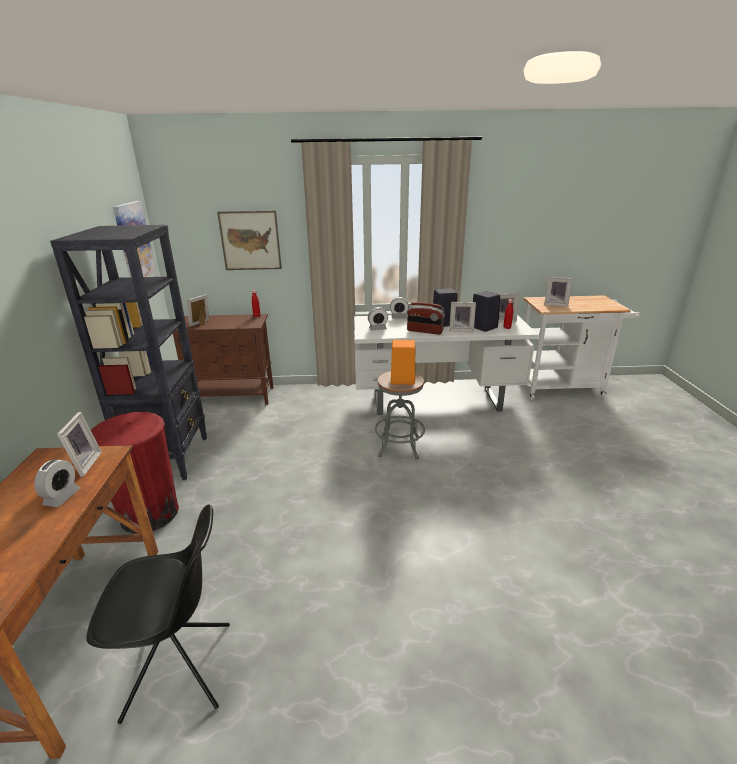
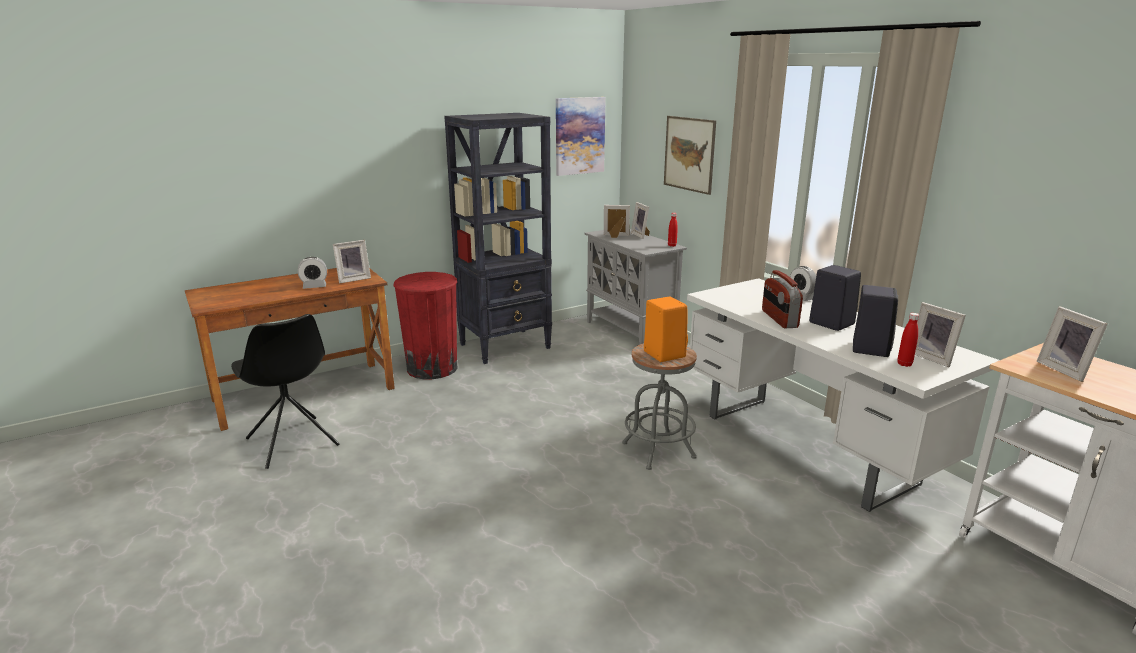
camera: 60 degrees right, 5 degrees down
brown cabinet [173,314,273,405] -> grey cabinet [585,229,687,345]
alarm clock [368,307,388,330] -> none
picture frame [449,302,476,332] -> picture frame moved to [631,202,650,239]

